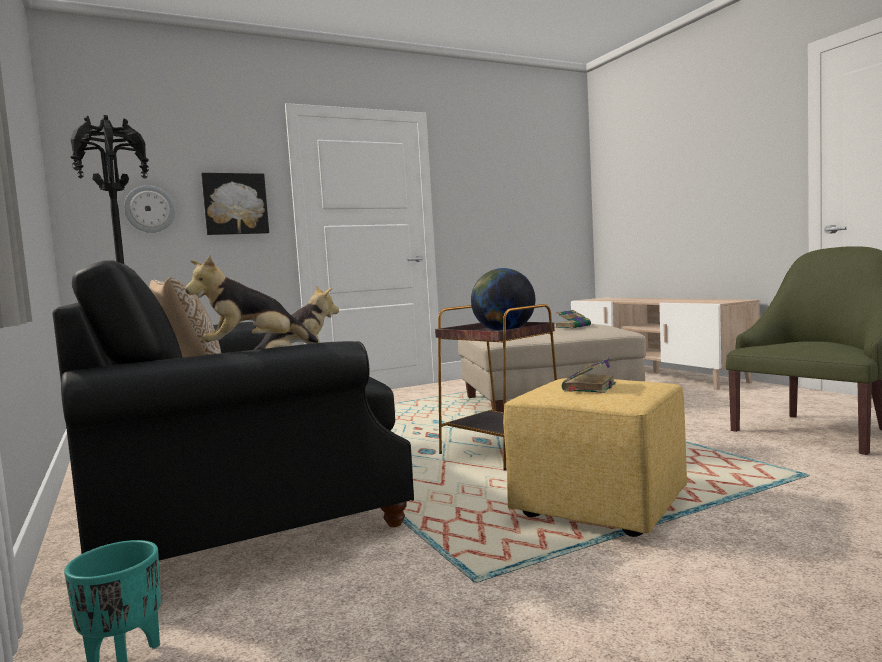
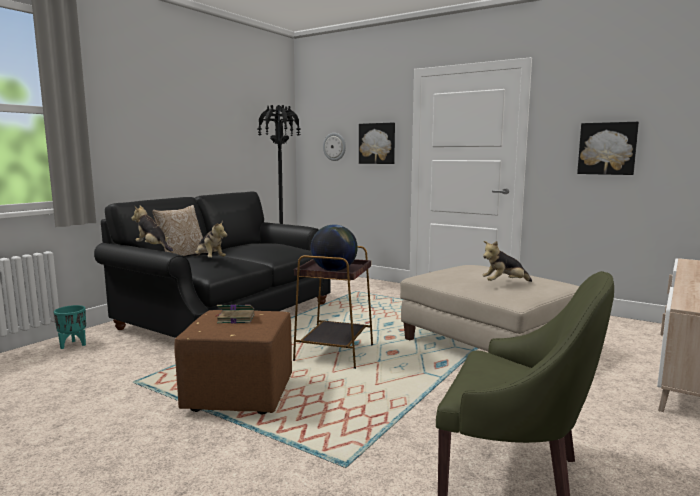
camera: 60 degrees right, 5 degrees up
yellow ottoman [503,378,687,537] -> brown ottoman [174,310,292,414]
book [555,310,591,328] -> plush toy [482,241,532,282]
none -> picture [577,122,639,175]

